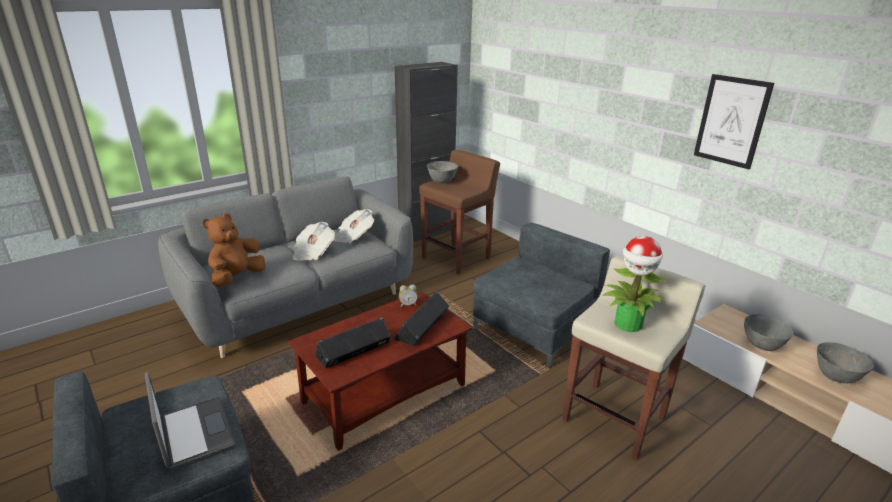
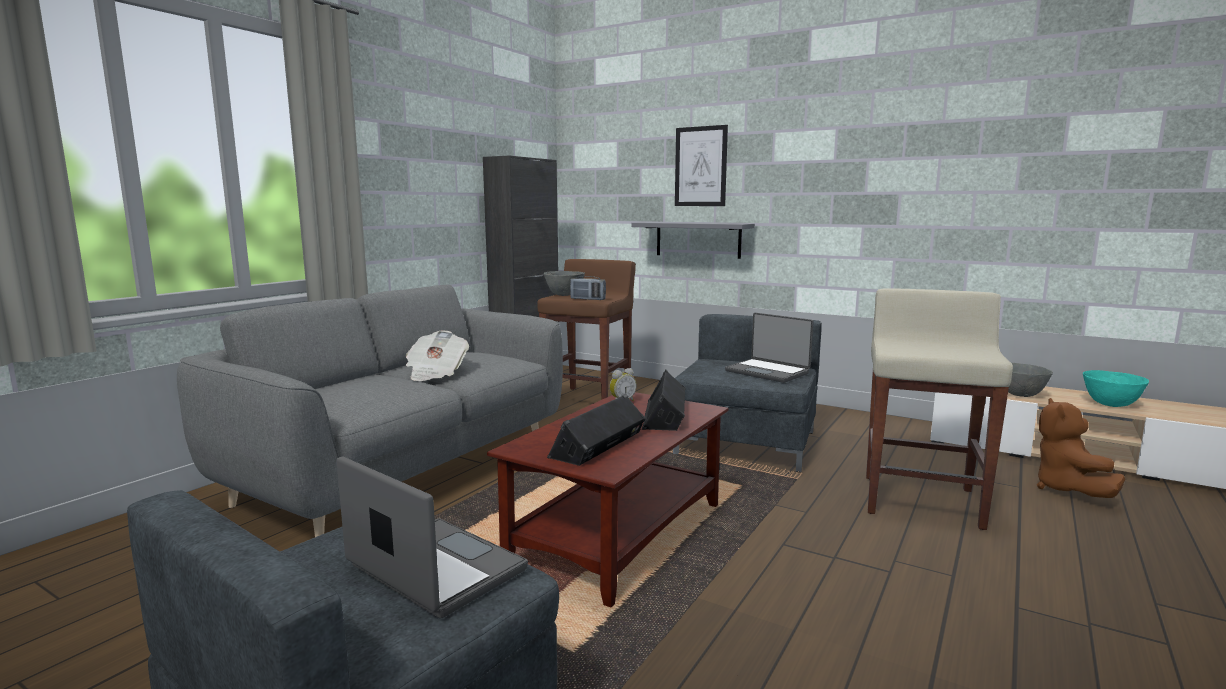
camera: 20 degrees left, 15 degrees down
brown plush toy [203,213,265,287] -> brown plush toy moved to [1037,398,1125,498]
newspaper [333,209,374,244] -> none
potted plant [602,236,666,332] -> none
picture [694,74,774,169] -> picture moved to [675,125,728,206]
grey bowl [817,342,874,383] -> turquoise bowl [1083,370,1149,407]
none -> radio [570,276,606,300]
none -> grey shelf [631,222,755,259]
none -> laptop [725,313,814,383]

